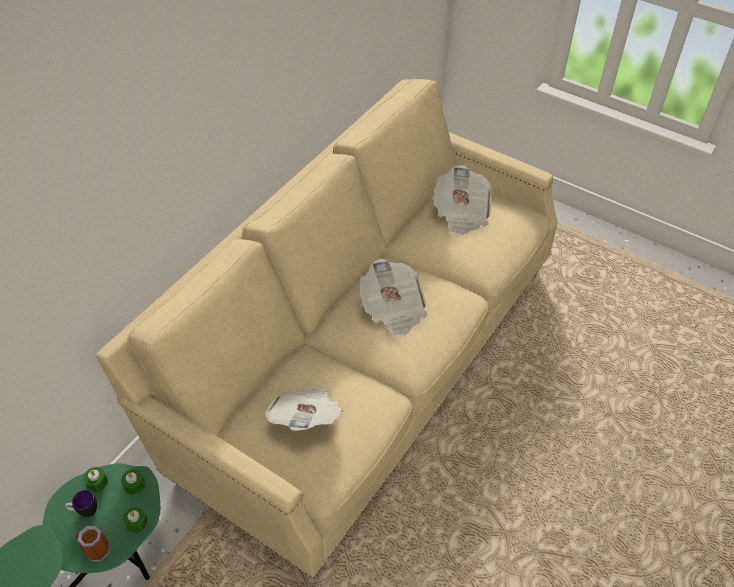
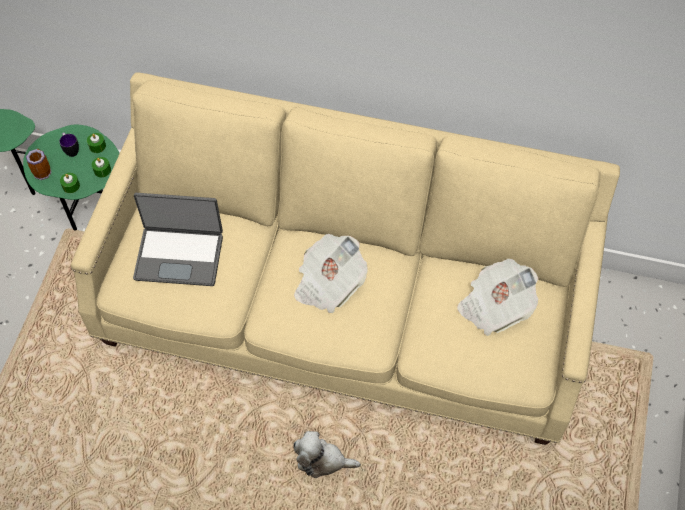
camera: 70 degrees right, 10 degrees up
newspaper [265,387,343,431] -> laptop [133,193,223,286]
none -> plush toy [293,431,361,478]

